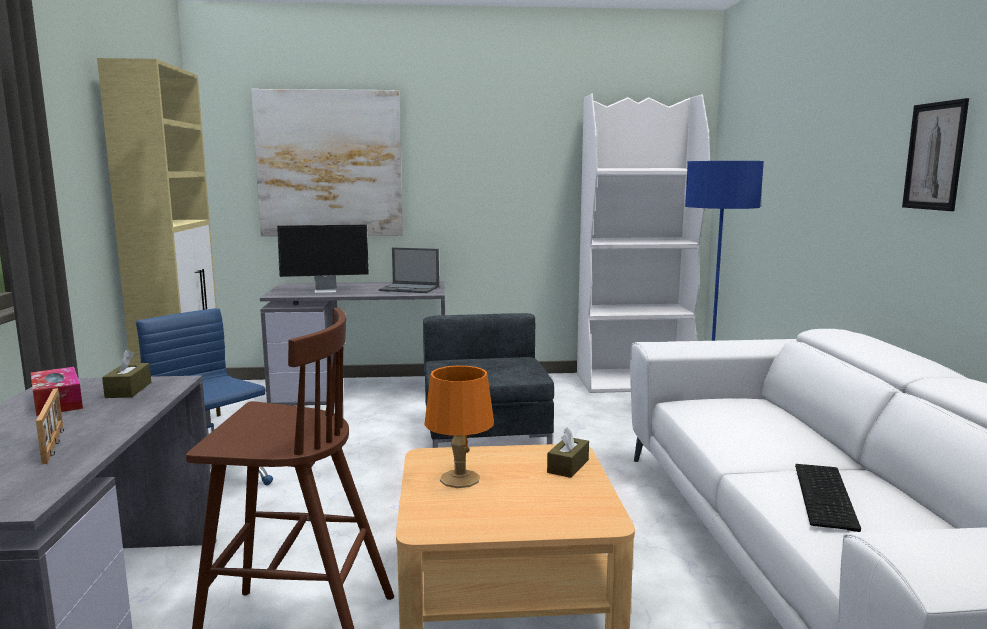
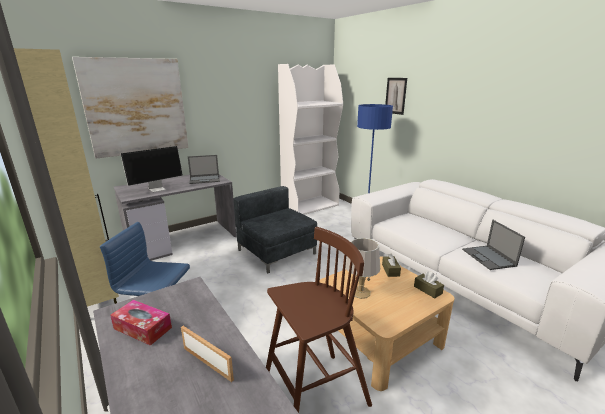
camera: 30 degrees left, 10 degrees up
brown tissue box [102,349,151,398] -> brown tissue box moved to [414,271,444,298]
orange table lamp [424,366,494,488] -> grey table lamp [345,238,380,299]
keyboard [795,464,861,532] -> laptop [462,220,525,270]
picture [902,98,969,211] -> picture moved to [385,78,407,115]

